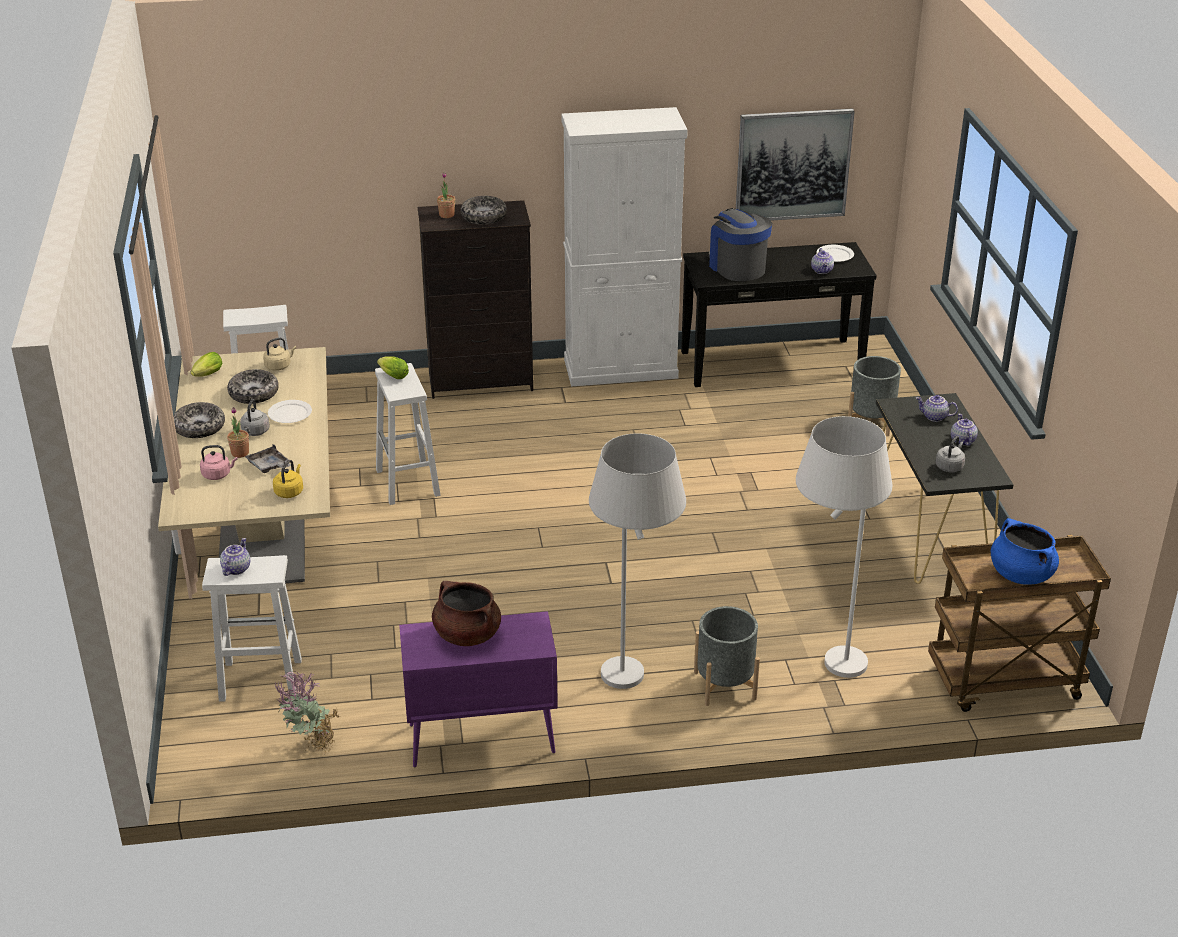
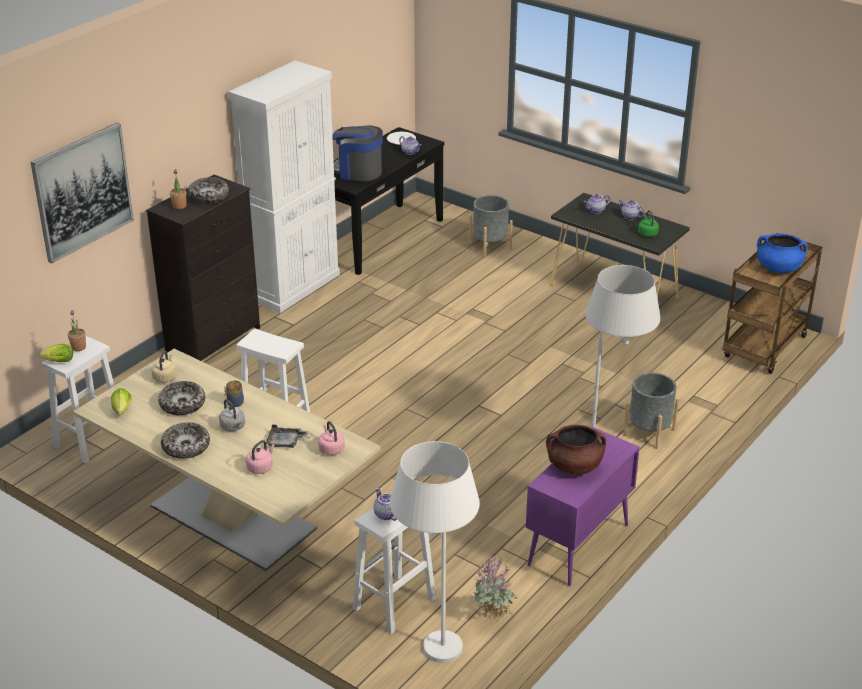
camera: 45 degrees left, 0 degrees up
potted plant [227,407,249,458] -> potted plant moved to [68,310,86,351]
white plate [268,400,312,423] -> jar [224,381,244,407]
yellow kettle [273,460,303,498] -> pink kettle [318,421,345,455]
lettuce [377,356,409,379] -> lettuce moved to [40,344,73,362]
picture [736,108,855,221] -> picture moved to [31,123,134,263]
white floor lamp [796,416,892,678] -> white floor lamp moved to [390,441,479,663]
grey kettle [935,436,965,472] -> green kettle [638,210,659,237]

